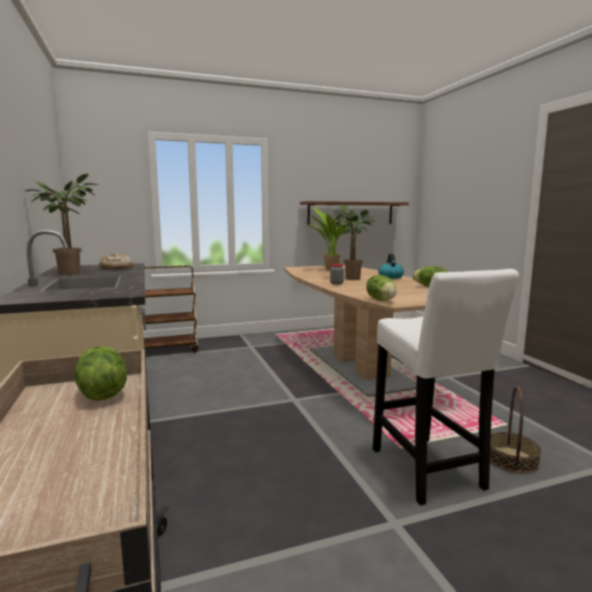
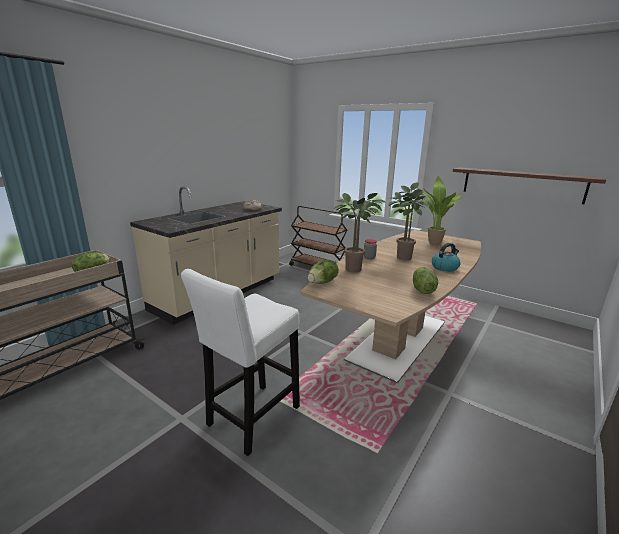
camera: 55 degrees right, 10 degrees up
potted plant [26,174,98,275] -> potted plant moved to [334,193,385,273]
basket [490,386,541,474] -> none

